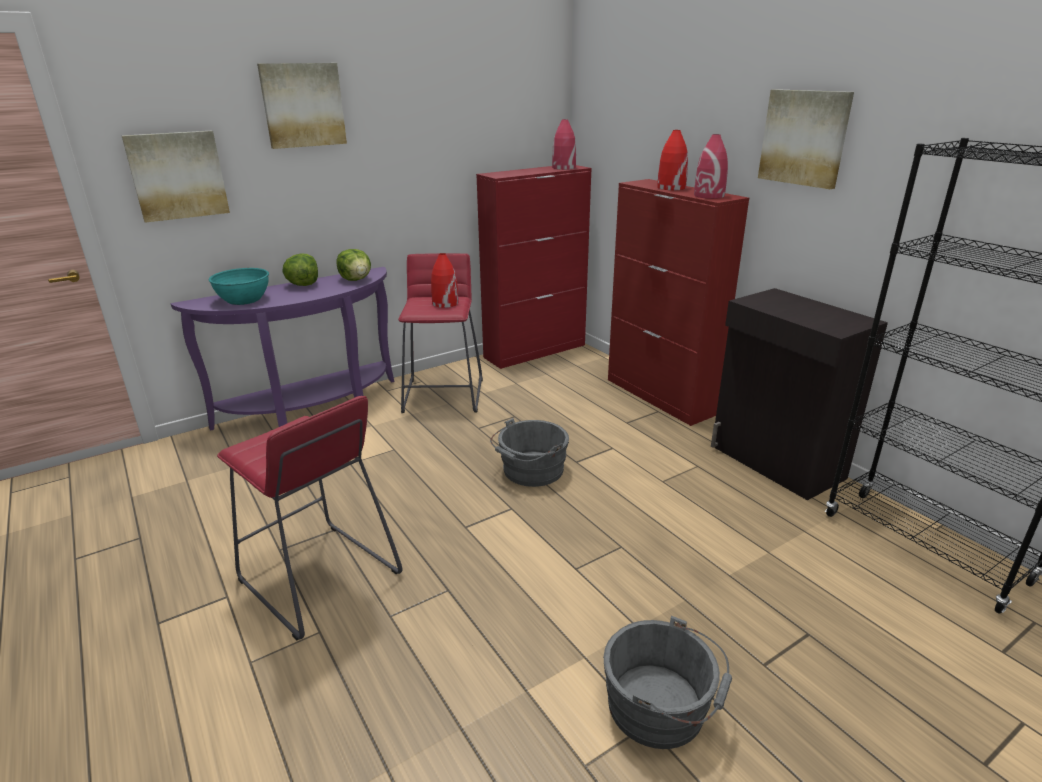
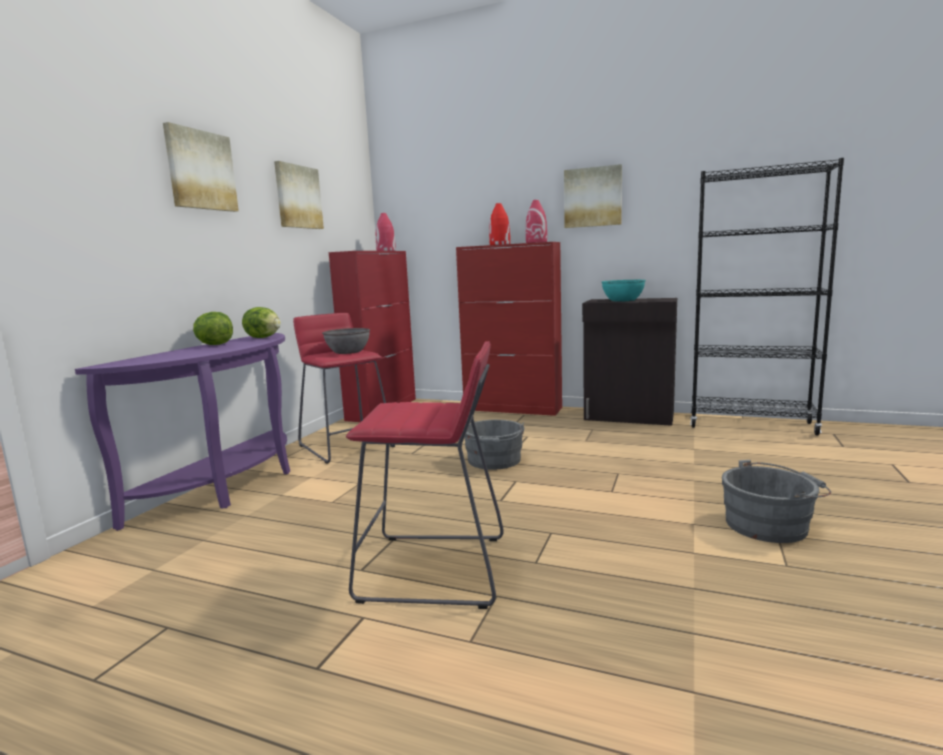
camera: 35 degrees left, 15 degrees down
picture [122,130,230,223] -> picture moved to [274,161,324,229]
turquoise bowl [209,268,269,305] -> turquoise bowl moved to [601,280,646,301]
red vase [431,253,458,308] -> grey bowl [322,328,370,354]

